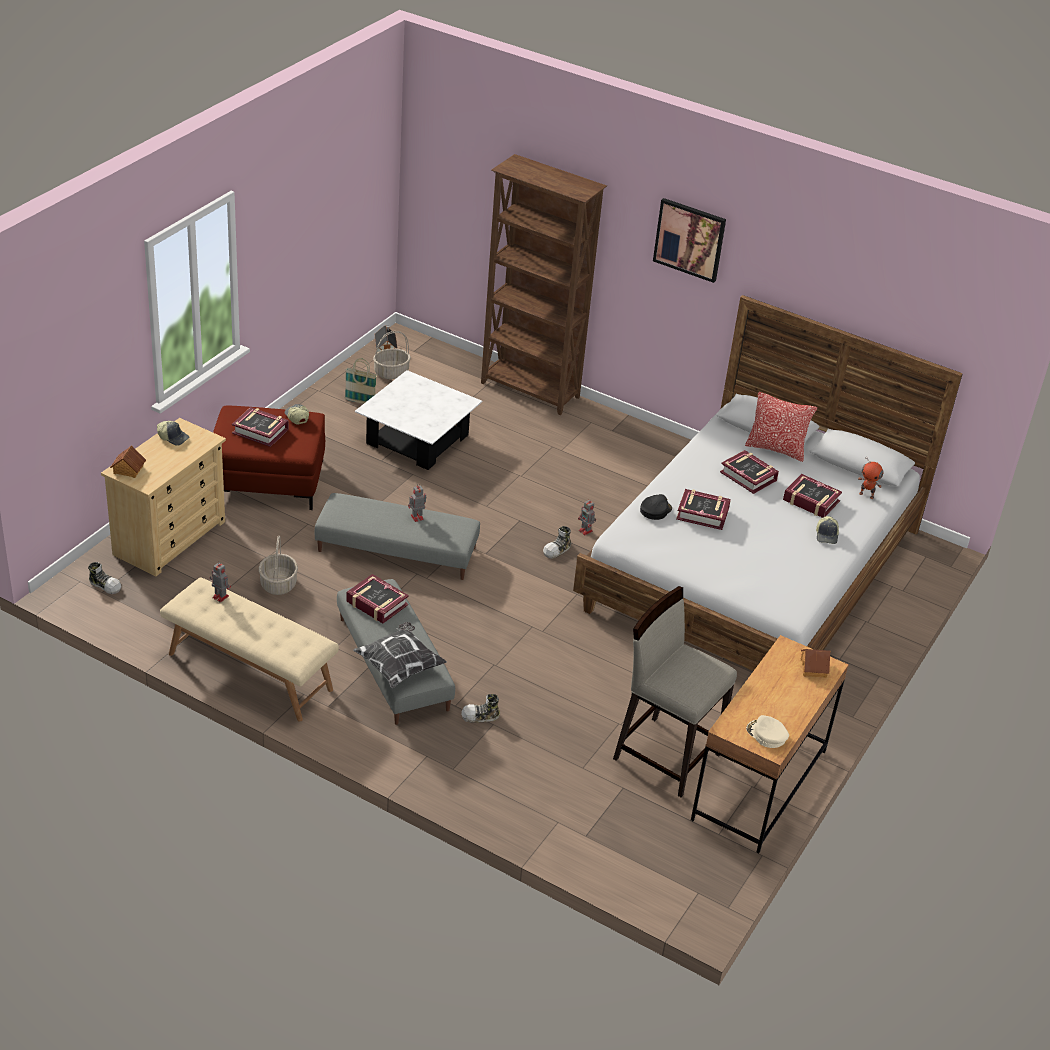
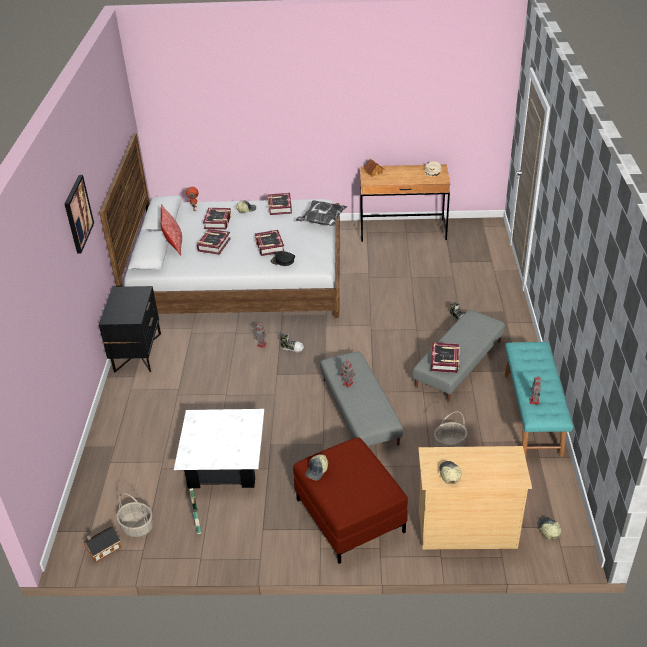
camera: 115 degrees left, 0 degrees up
shoe [88,562,121,594] -> cap [537,517,561,540]
toy house [110,445,146,478] -> none
beige bench [160,577,339,721] -> turquoise bench [504,342,573,457]
book [232,407,289,447] -> book moved to [268,193,292,215]
pillow [353,622,447,688] -> pillow moved to [296,200,348,226]
brown bookcase [481,154,607,415] -> none
beige stool [613,586,737,797] -> none
none -> black nightstand [99,286,161,372]

